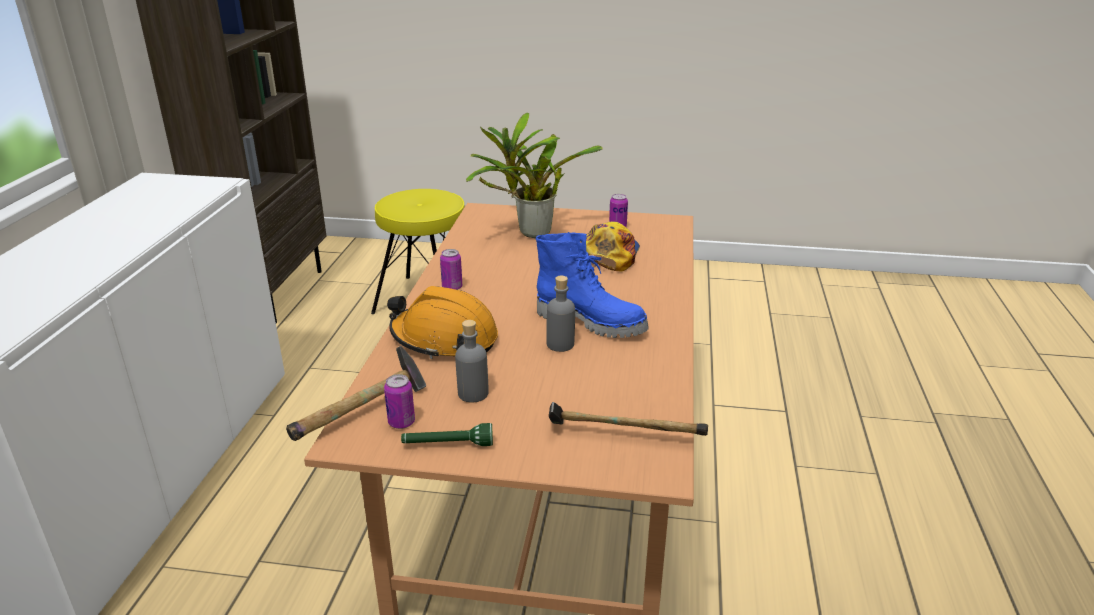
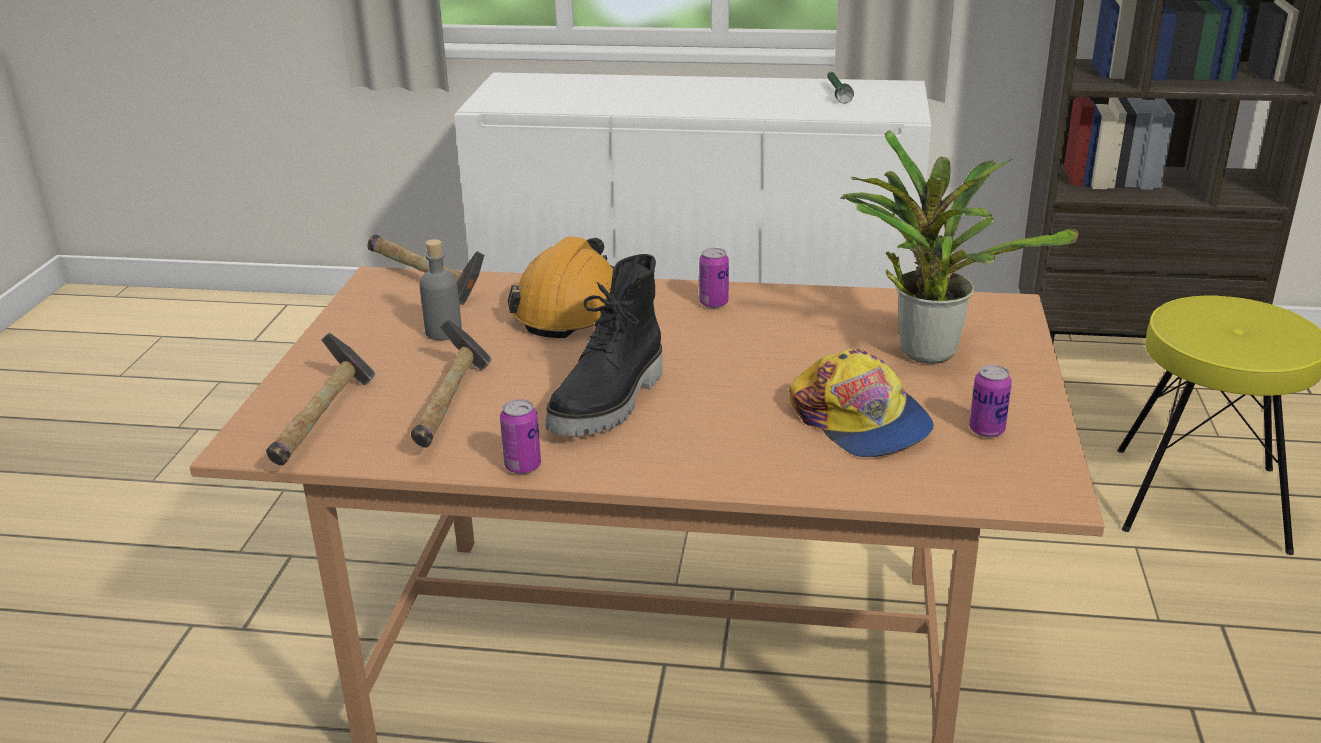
camera: 90 degrees right, 0 degrees up
can [384,374,415,429] -> can moved to [500,399,541,474]
green flashlight [401,423,493,446] -> green flashlight moved to [827,72,854,103]
blue boot [536,232,649,338] -> black boot [546,254,662,436]
grey bottle [546,276,575,352] -> none
cap [581,221,640,271] -> cap turned 45 degrees clockwise [789,348,934,457]
none -> hammer [411,319,492,448]

